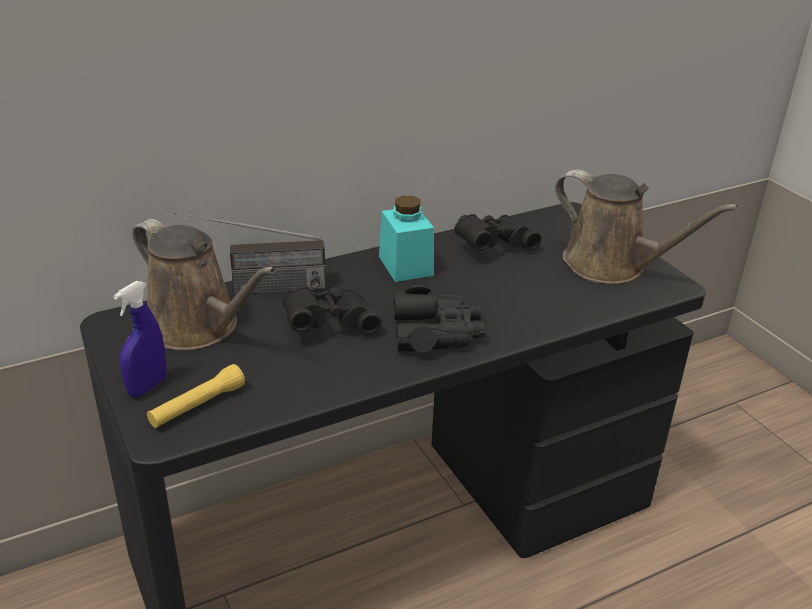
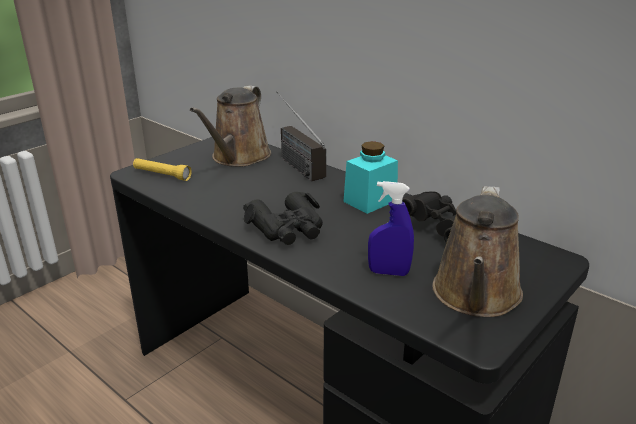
camera: 70 degrees right, 5 degrees down
blue spray bottle [113,281,167,398] -> blue spray bottle moved to [368,181,414,276]
black binoculars [283,285,382,334] -> none

